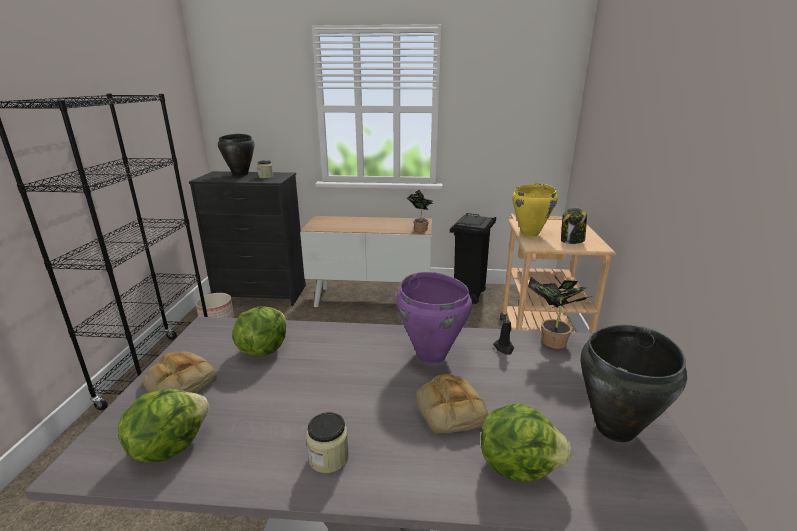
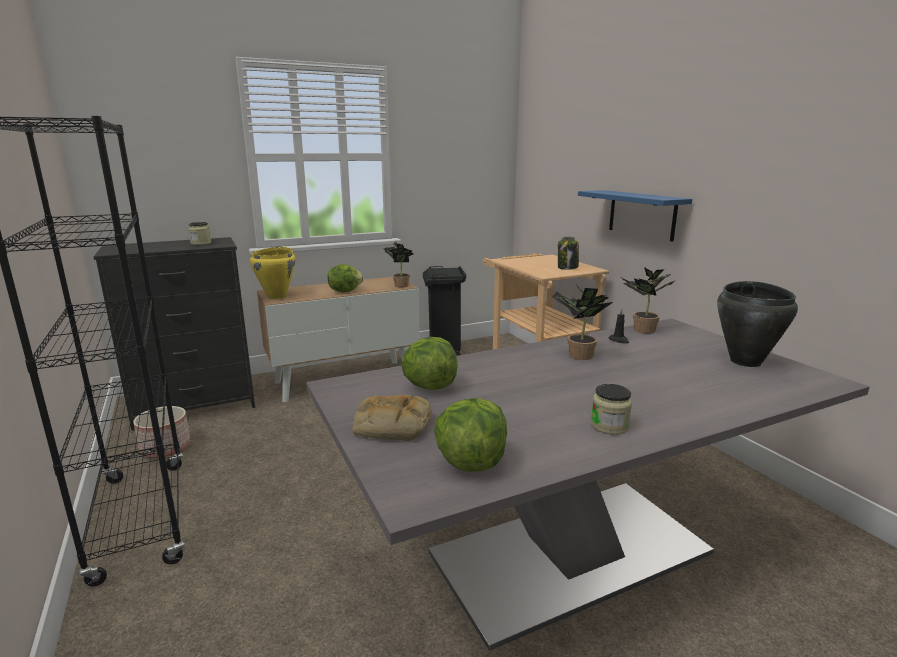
camera: 30 degrees left, 5 degrees down
black cooking pot [218,134,255,176] -> none
purple cooking pot [396,272,472,364] -> potted plant [552,284,613,360]
bread [416,374,488,433] -> none
lettuce [481,403,572,482] -> lettuce moved to [328,264,364,292]
yellow cooking pot [512,184,558,237] -> yellow cooking pot moved to [250,247,296,299]
none -> blue shelf [578,190,692,242]

